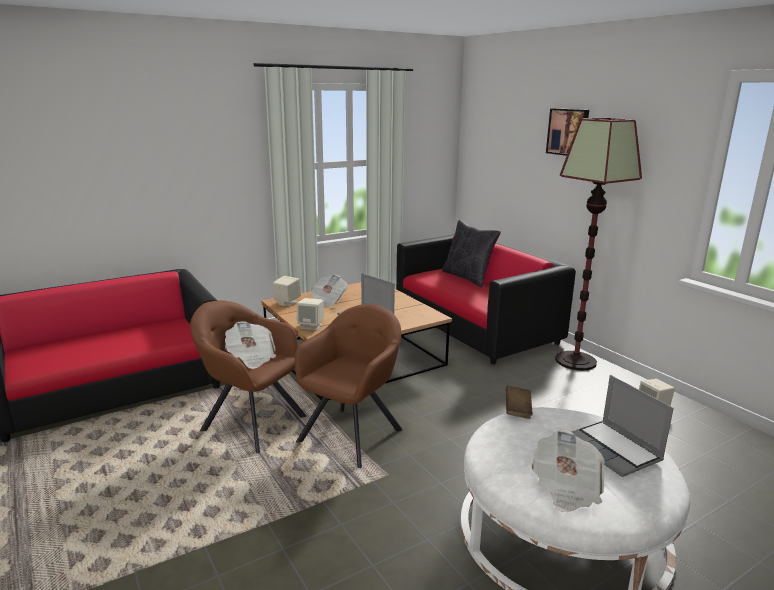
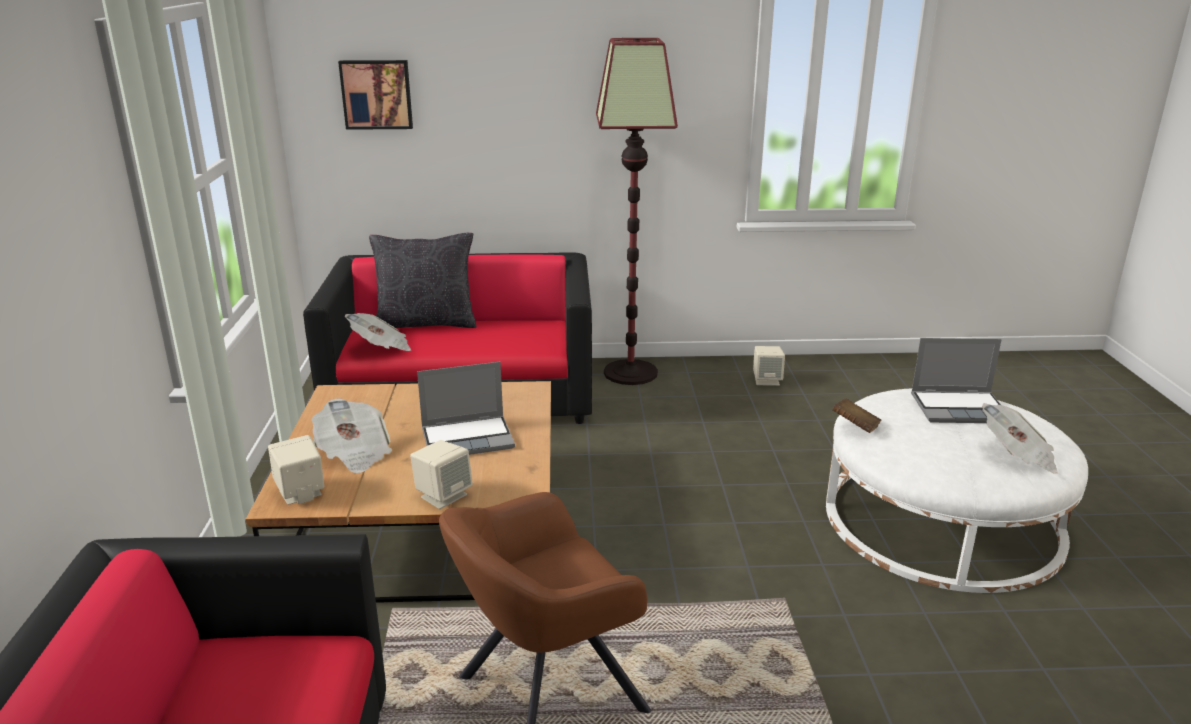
camera: 60 degrees left, 5 degrees up
newspaper [225,321,276,369] -> newspaper moved to [345,313,411,351]
brown armchair [295,303,403,468] -> none
picture [546,108,589,156] -> picture moved to [338,60,413,130]

